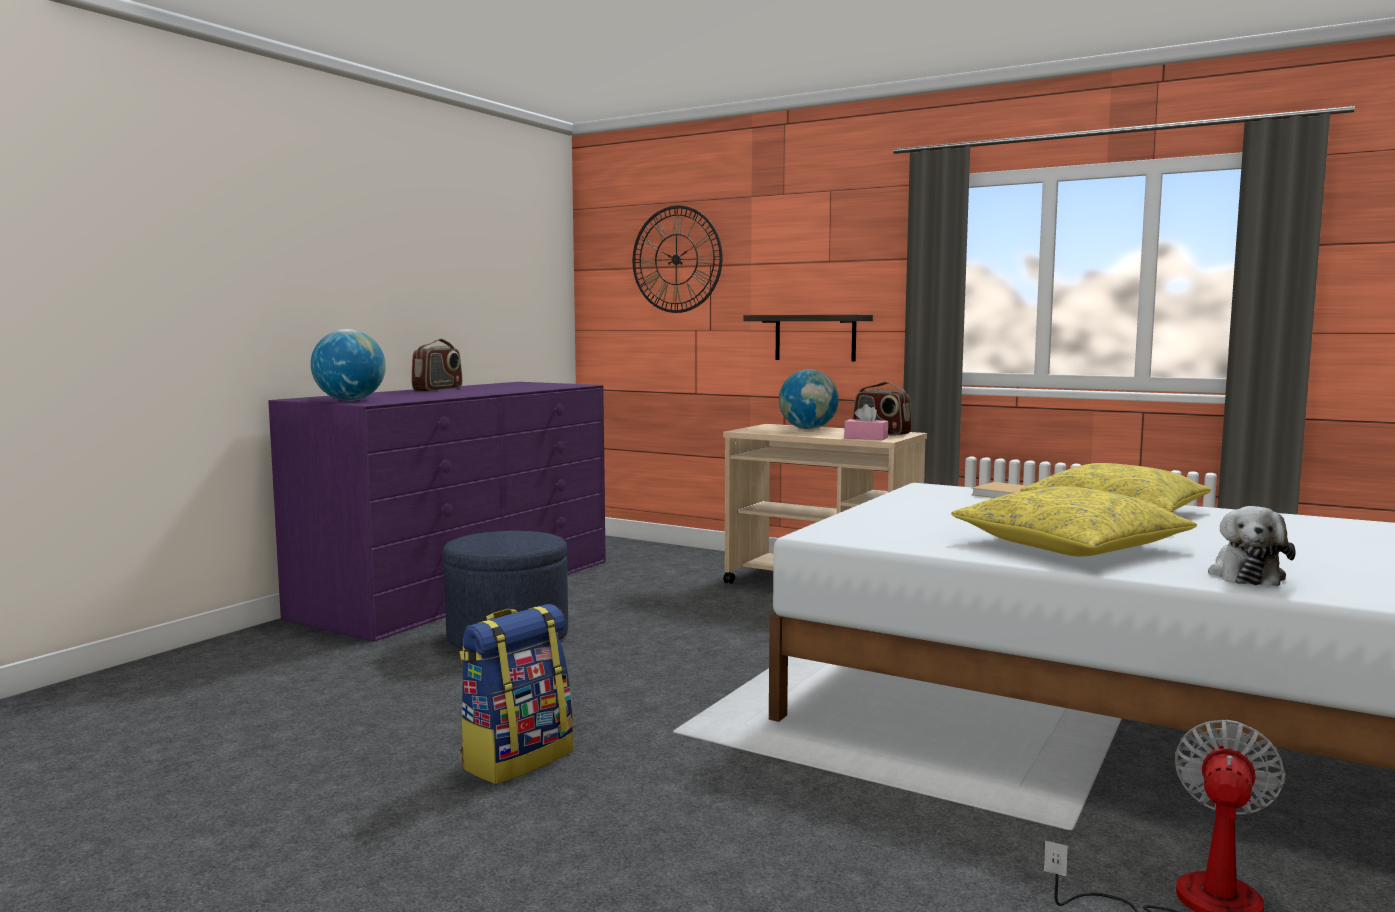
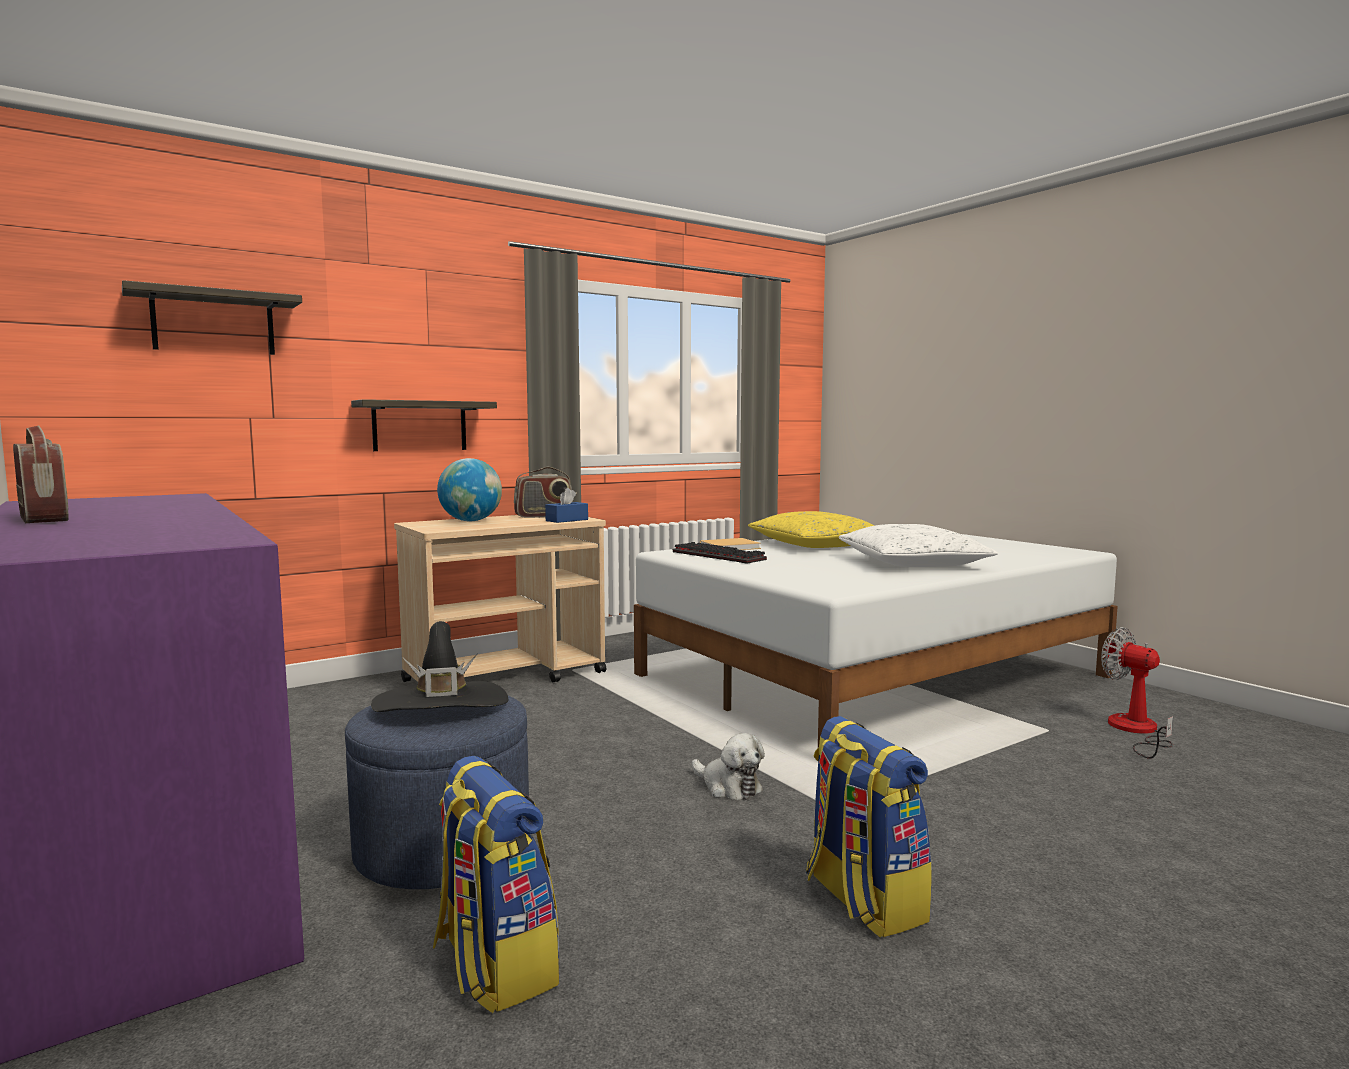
camera: 65 degrees left, 0 degrees up
globe [311,329,386,401] -> none
wall clock [633,206,723,313] -> shelf [122,280,302,355]
pink tissue box [844,404,888,440] -> blue tissue box [545,488,588,523]
yellow pillow [951,486,1197,557] -> white pillow [839,524,998,567]
plush toy [1208,506,1296,587] -> plush toy moved to [692,733,765,800]
none -> black hat [371,621,508,712]
none -> backpack [433,756,559,1013]
none -> keyboard [673,542,767,564]

